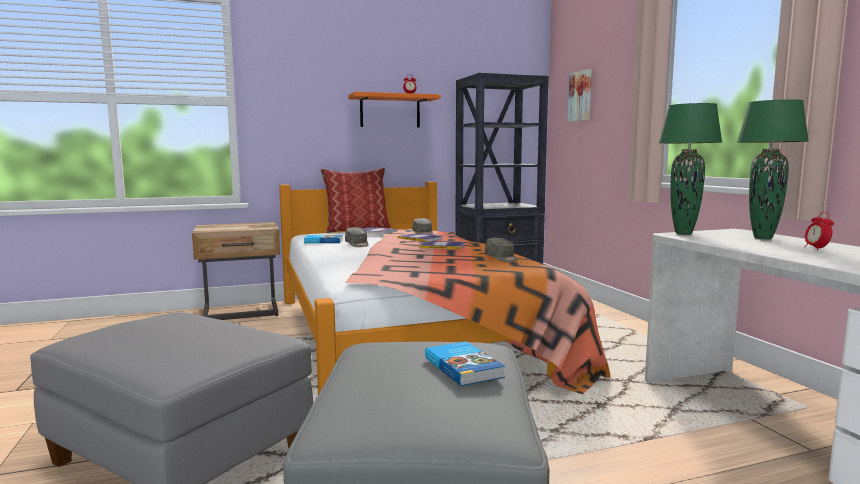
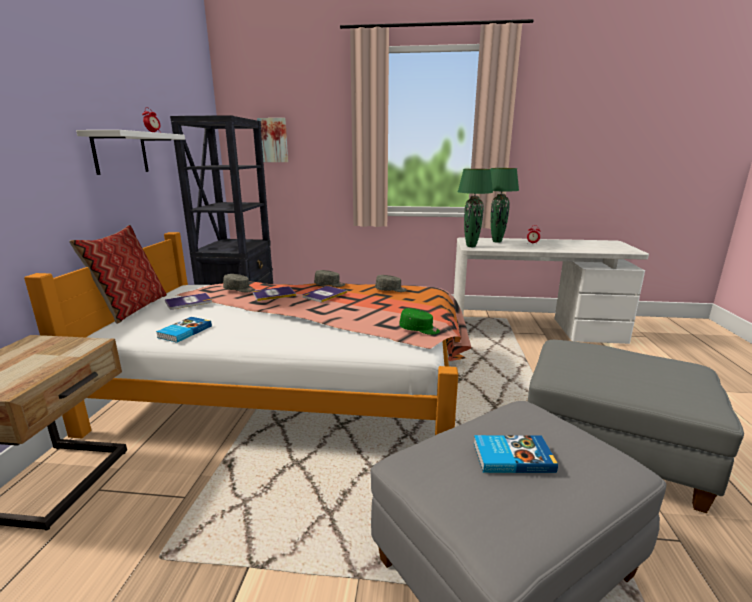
camera: 65 degrees left, 10 degrees up
grey cap [345,227,369,247] -> grey cap moved to [314,270,345,287]
orange shelf [348,92,440,128] -> white shelf [76,130,185,175]
book [425,341,505,386] -> book moved to [474,435,558,473]
none -> green cap [399,308,440,335]

